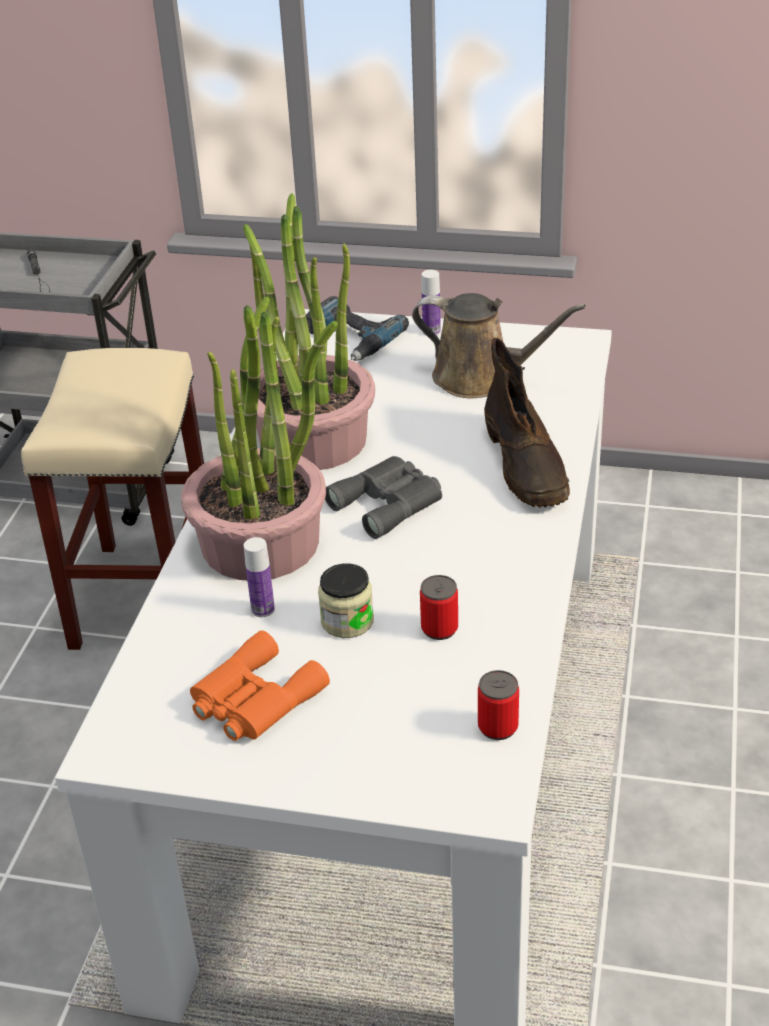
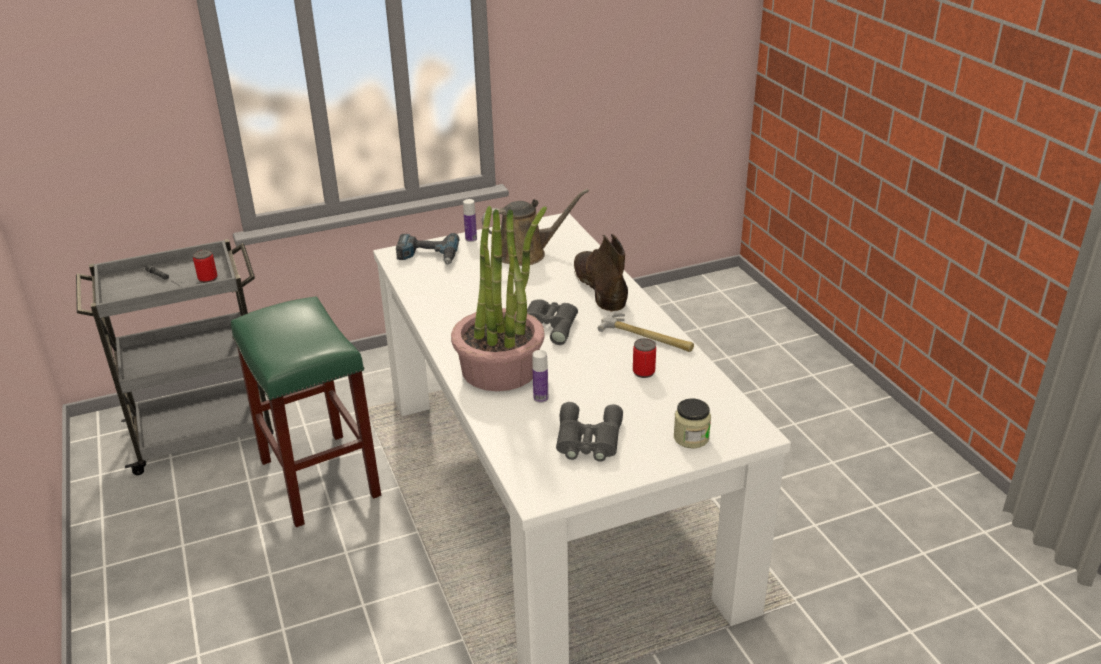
camera: 35 degrees left, 5 degrees down
beige stool [21,348,204,650] -> green stool [231,296,381,527]
orange binoculars [190,630,330,741] -> grey binoculars [556,402,623,462]
potted plant [243,193,375,470] -> none
jar [318,563,374,638] -> jar moved to [674,398,711,448]
can [478,670,519,740] -> can moved to [193,249,218,283]
brown boot [484,338,570,508] -> brown boot turned 150 degrees counterclockwise [574,234,628,312]
none -> hammer [598,314,694,352]

